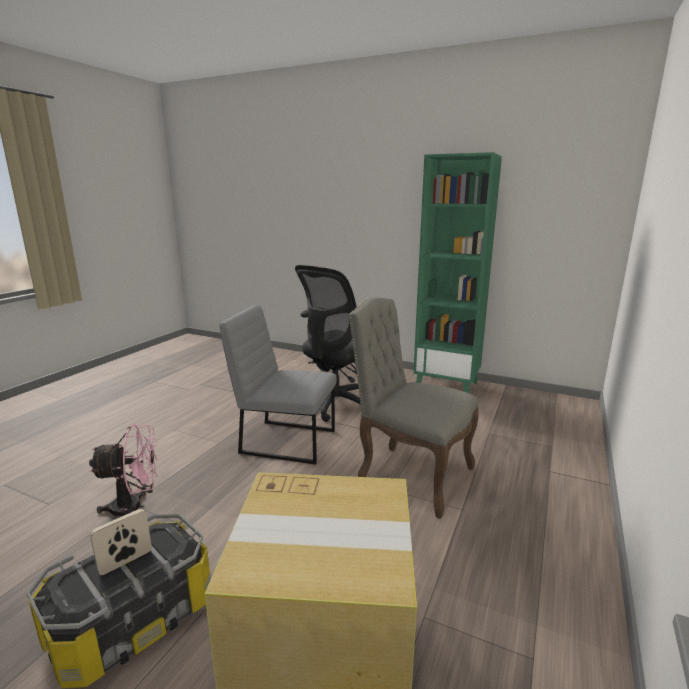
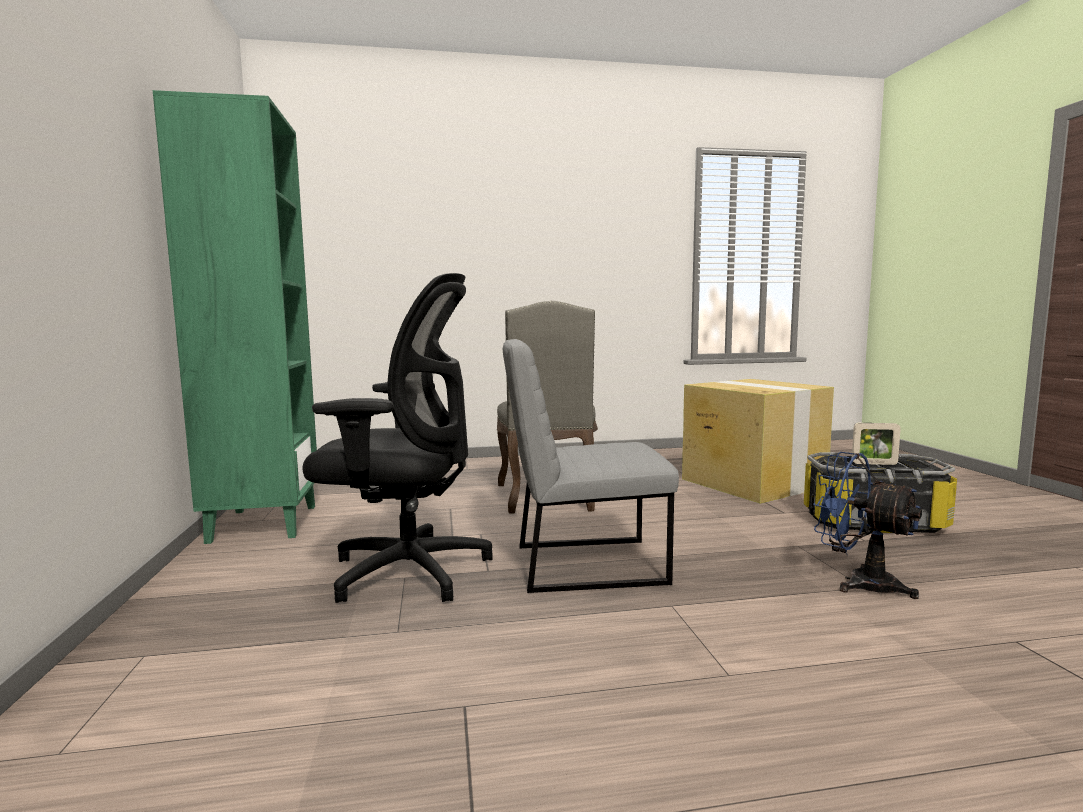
camera: 125 degrees left, 10 degrees down
pink fan [89,424,159,516] -> blue fan [813,452,922,599]
grey chair [219,305,337,465] -> grey chair turned 105 degrees clockwise [503,339,679,593]

